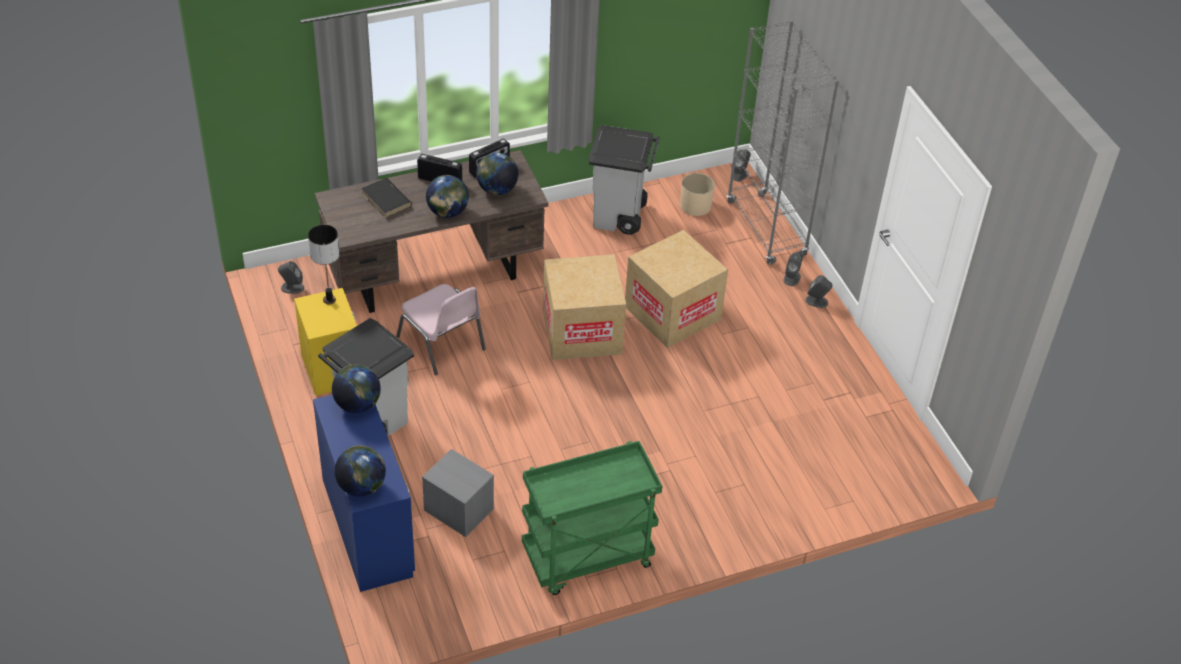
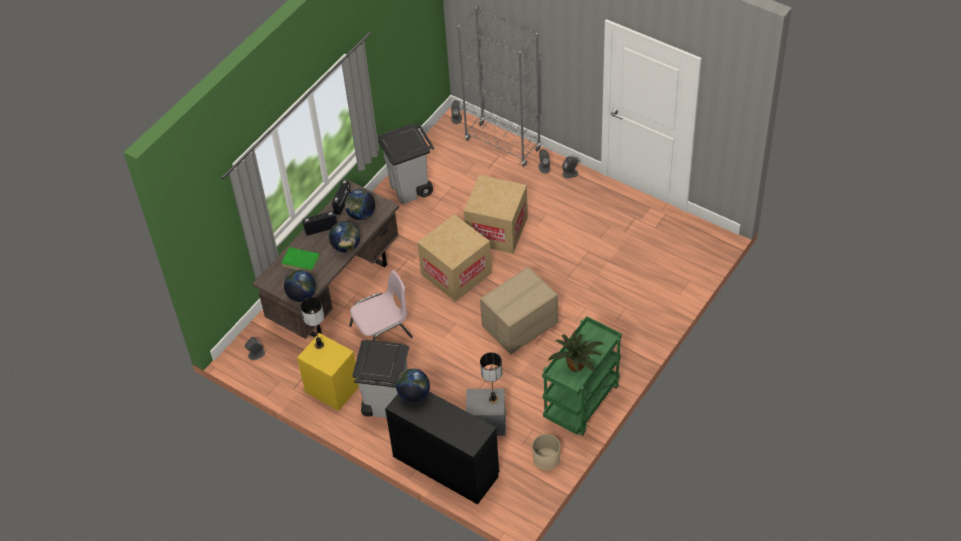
camera: 30 degrees left, 5 degrees up
blue desk [313,395,415,592] -> black desk [385,392,499,505]
globe [335,445,386,497] -> globe moved to [284,270,316,302]
black book [361,178,412,218] -> green book [281,247,321,274]
pink chair [396,284,486,375] -> pink chair turned 45 degrees counterclockwise [349,270,413,341]
beige planter [680,173,715,216] -> beige planter moved to [532,434,560,470]
none -> cardboard box [480,267,558,354]
none -> table lamp [480,352,502,403]
none -> potted plant [548,330,603,372]

